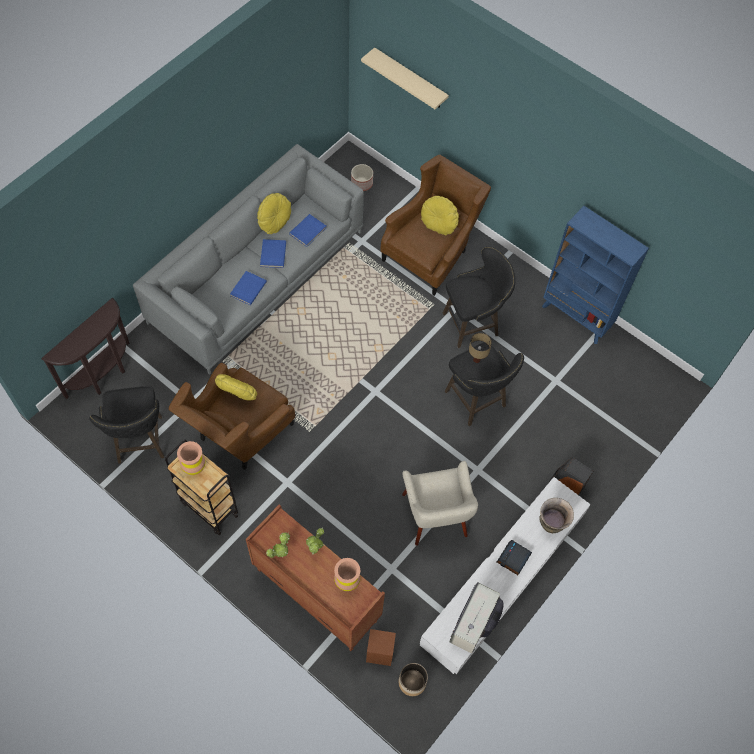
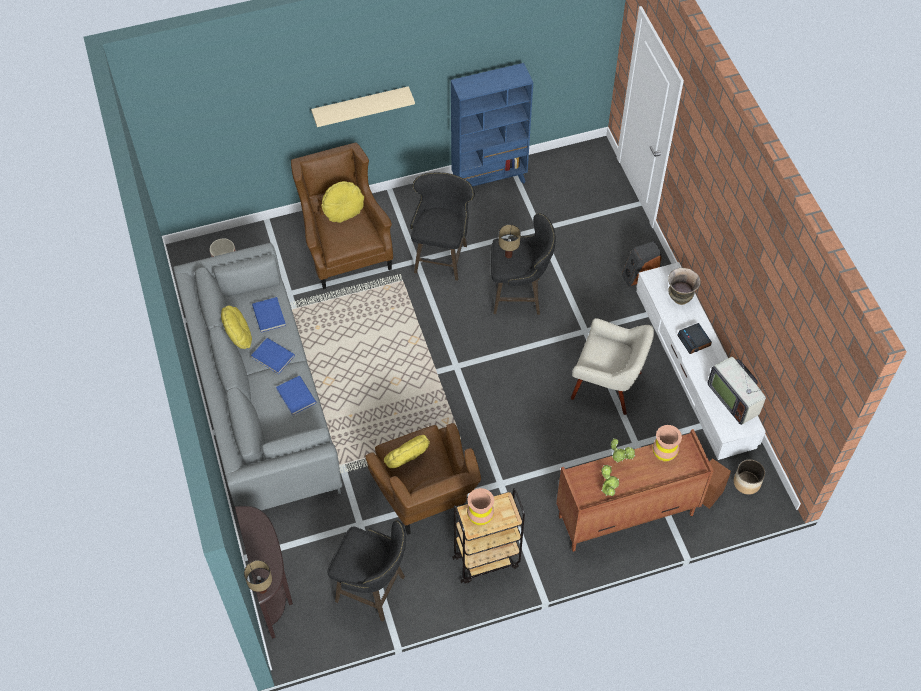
camera: 55 degrees left, 5 degrees down
beige shelf [361,47,449,109] -> beige shelf moved to [311,86,415,127]
none -> table lamp [244,560,272,594]

